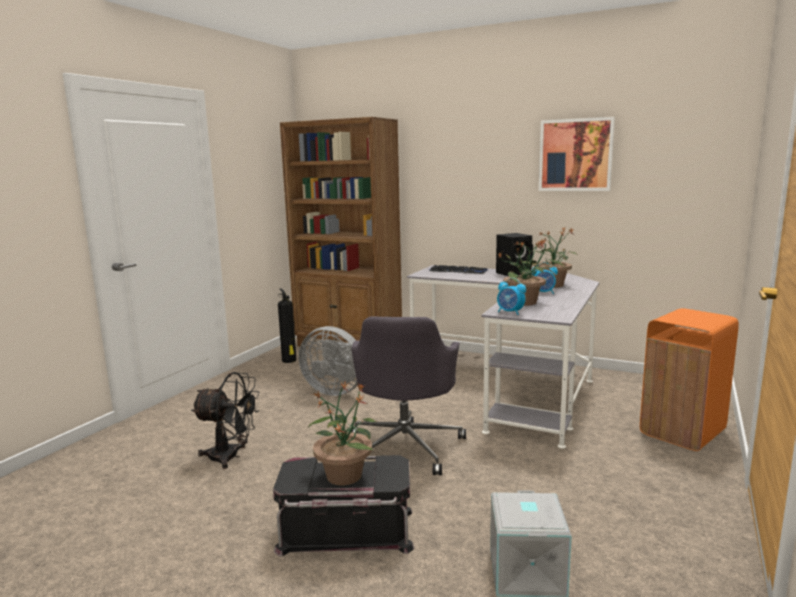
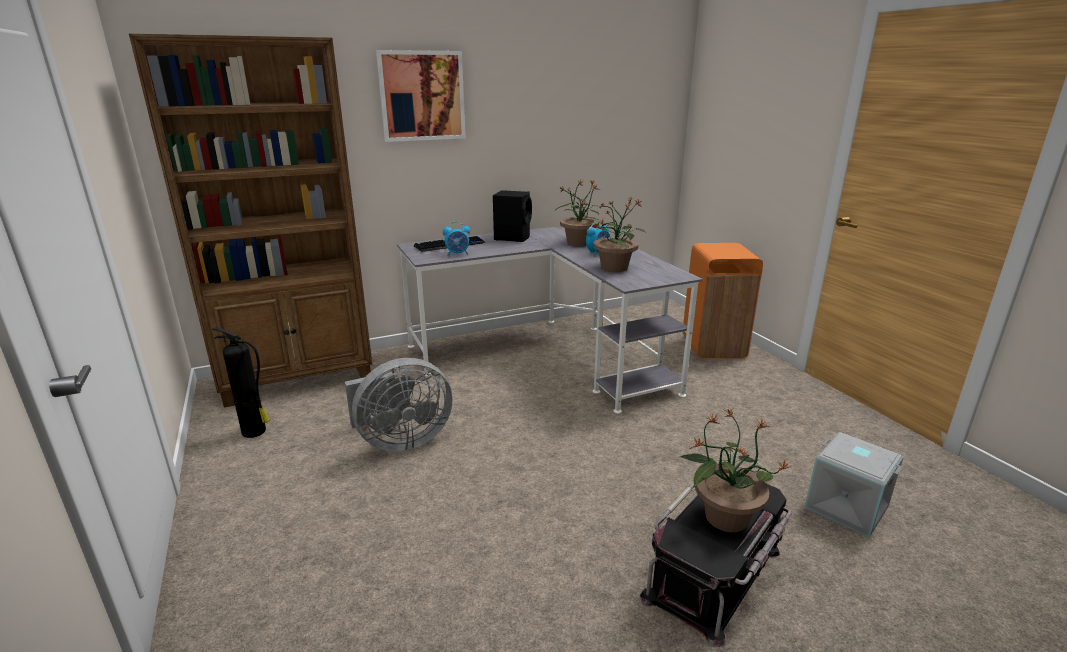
camera: 50 degrees left, 10 degrees up
black fan [191,372,260,469] -> none
grey office chair [351,316,466,475] -> none
alarm clock [497,278,526,315] -> alarm clock moved to [443,221,470,256]
picture [539,117,615,191] -> picture moved to [376,50,466,142]

